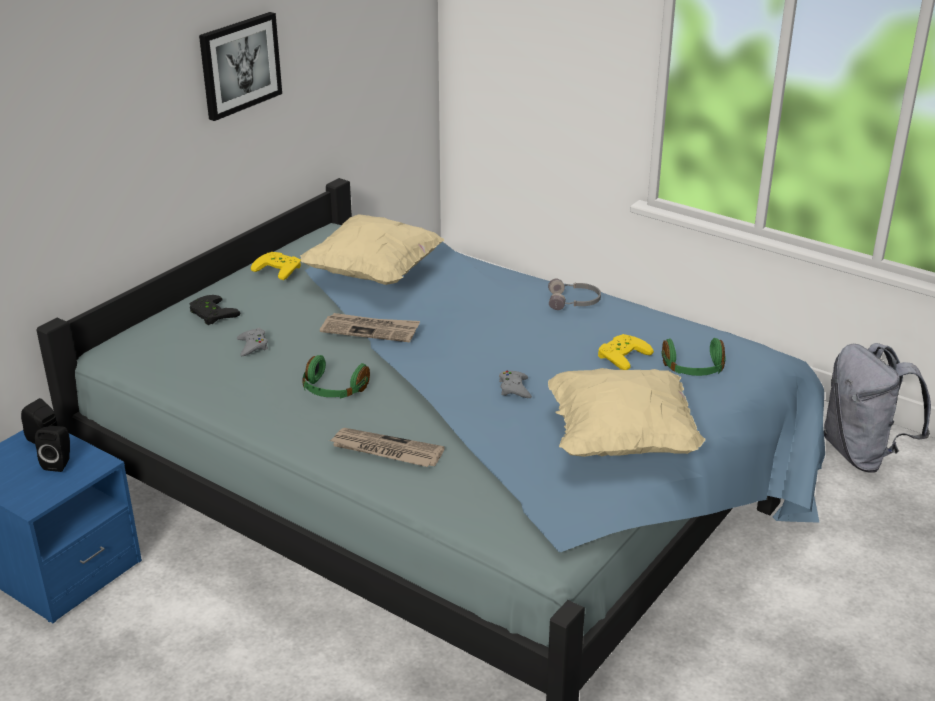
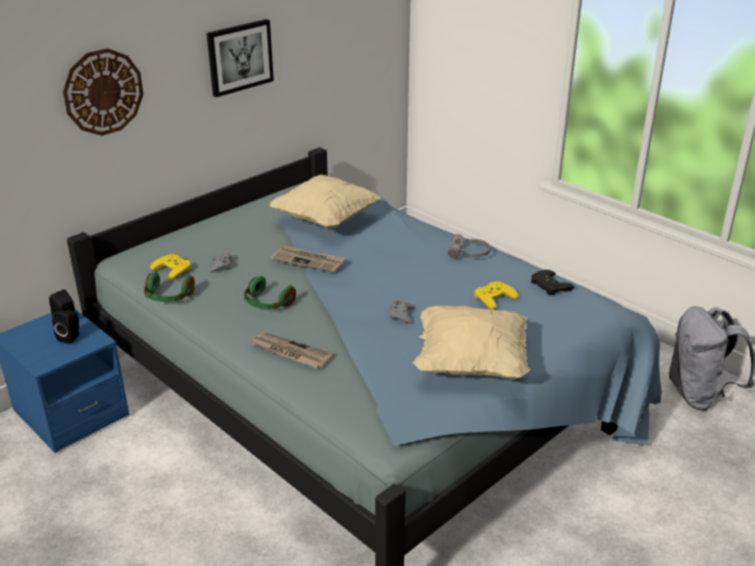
camera: 10 degrees right, 0 degrees up
black game controller [190,295,240,325] -> black game controller moved to [531,270,574,295]
yellow game controller [251,252,301,280] -> yellow game controller moved to [150,254,192,280]
green headphones [662,338,726,376] -> green headphones moved to [144,272,195,302]
none -> wall clock [63,48,144,136]

